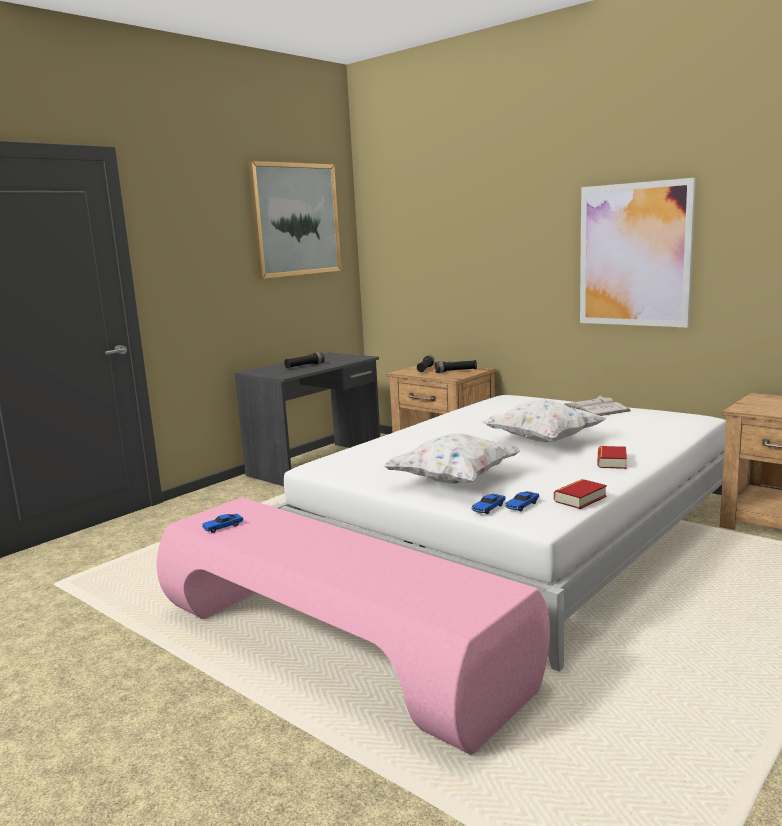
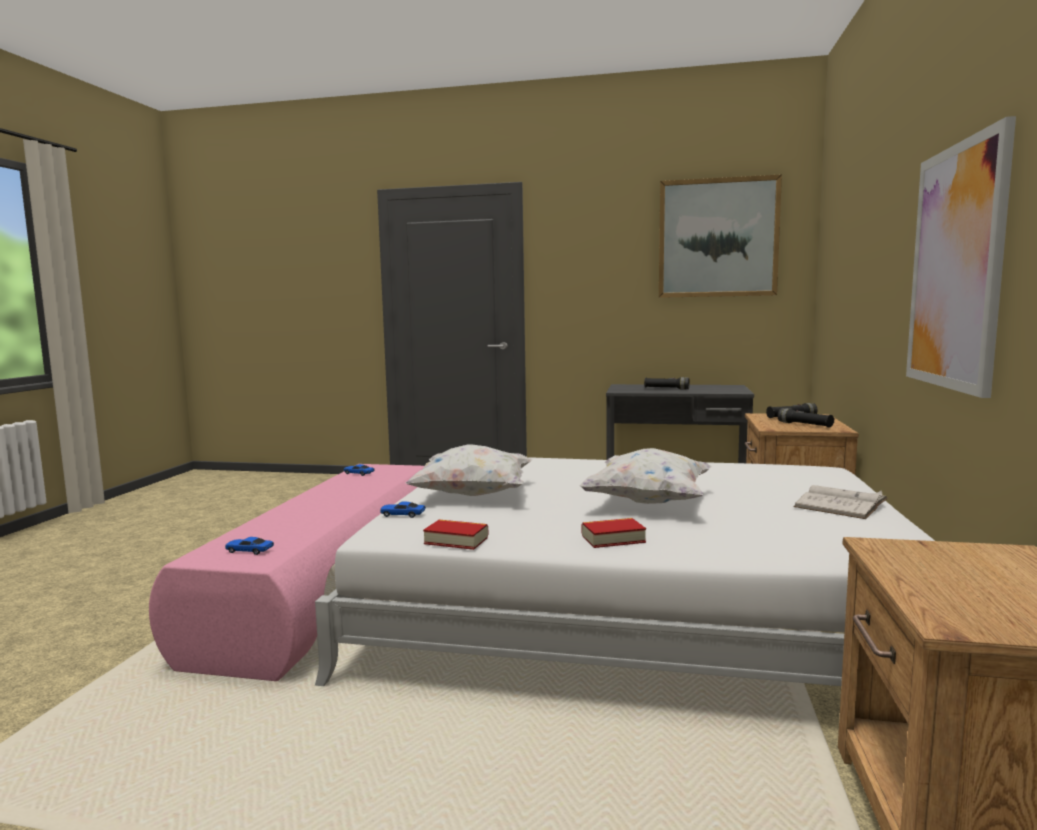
camera: 60 degrees right, 5 degrees down
toy car [505,491,539,511] -> toy car moved to [225,537,274,555]

